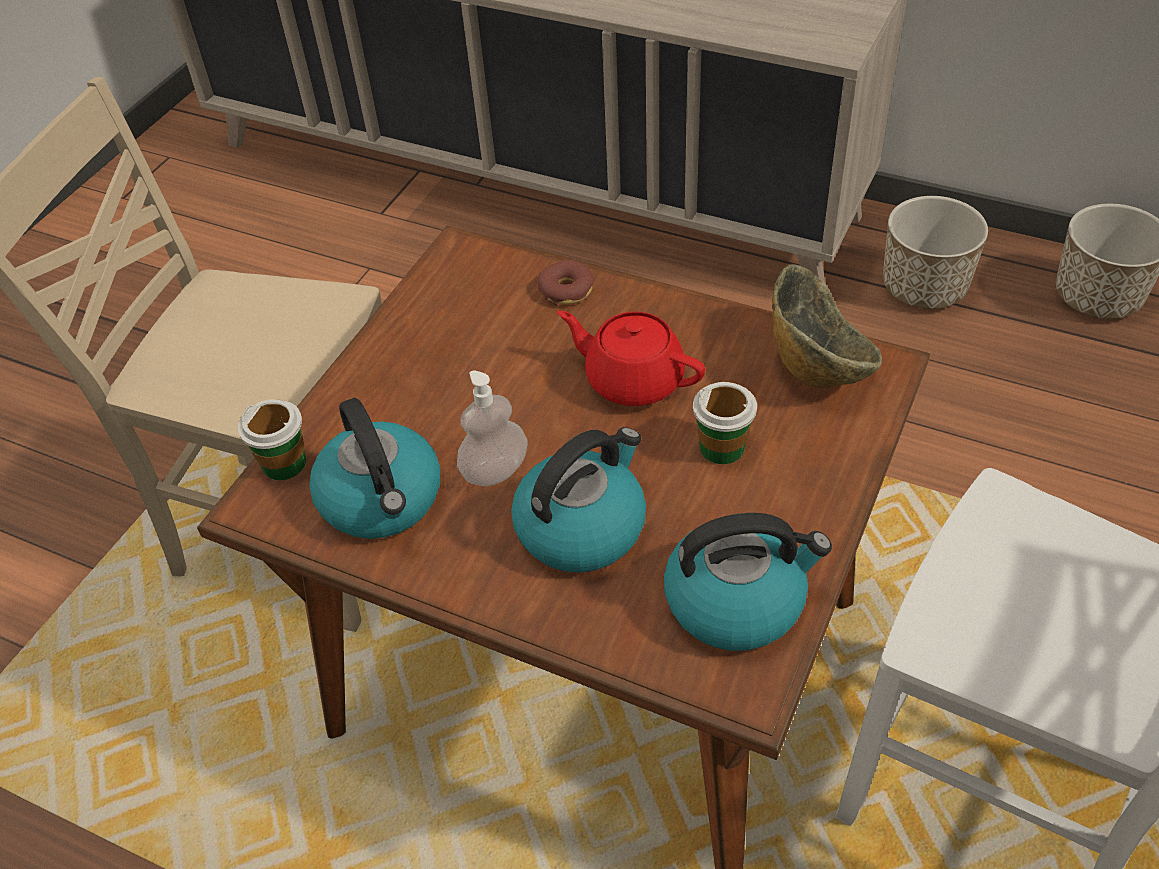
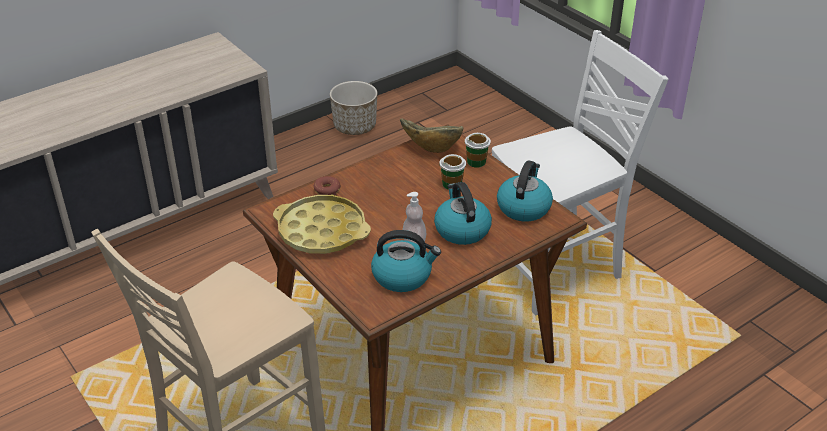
camera: 65 degrees left, 10 degrees down
cup [238,399,306,480] -> cup moved to [465,133,491,168]
red teapot [557,311,705,406] -> none
planter [883,196,988,309] -> none
none -> yellow tray [273,195,371,254]

